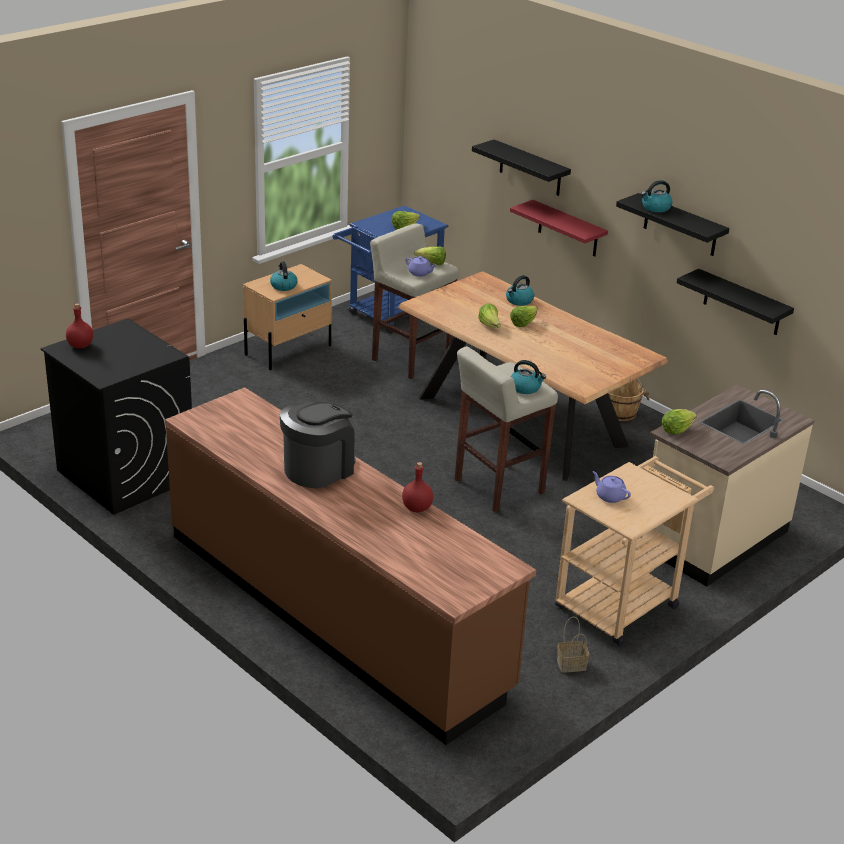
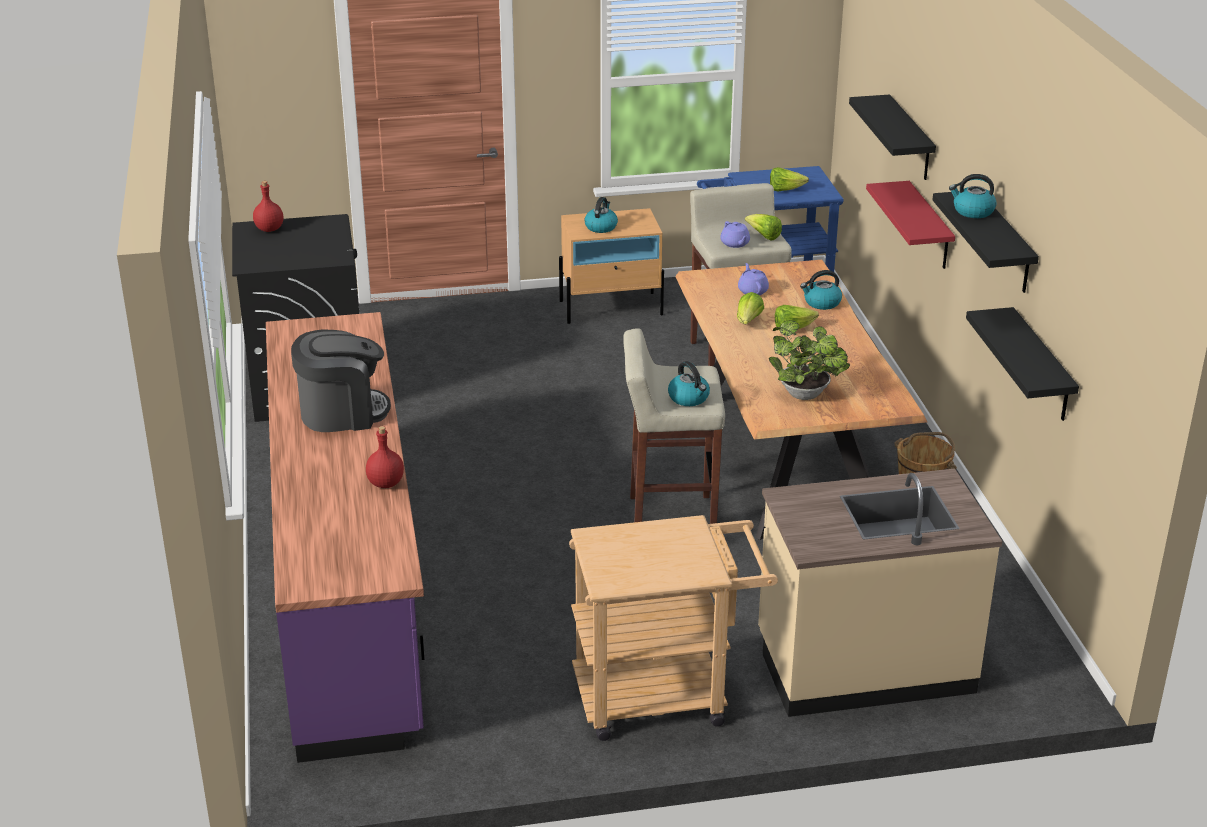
camera: 35 degrees right, 0 degrees up
brown counter [165,387,536,745] -> purple counter [266,312,424,763]
basket [557,617,589,673] -> none
purple teapot [592,471,631,503] -> purple teapot moved to [738,263,769,295]
lettuce [662,409,697,435] -> none
none -> potted plant [769,320,850,400]

